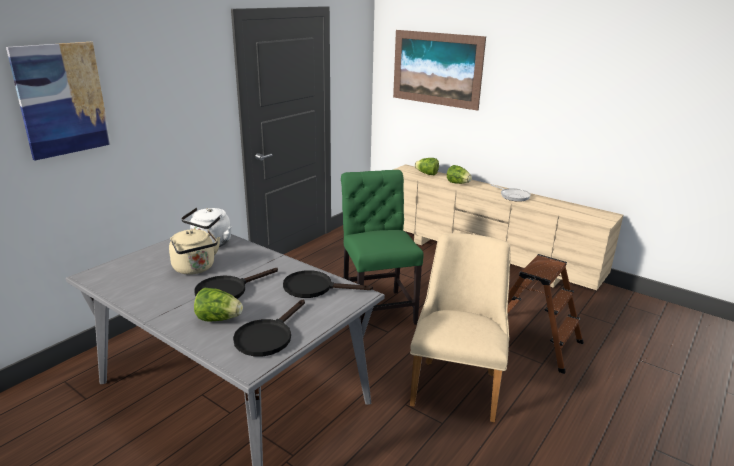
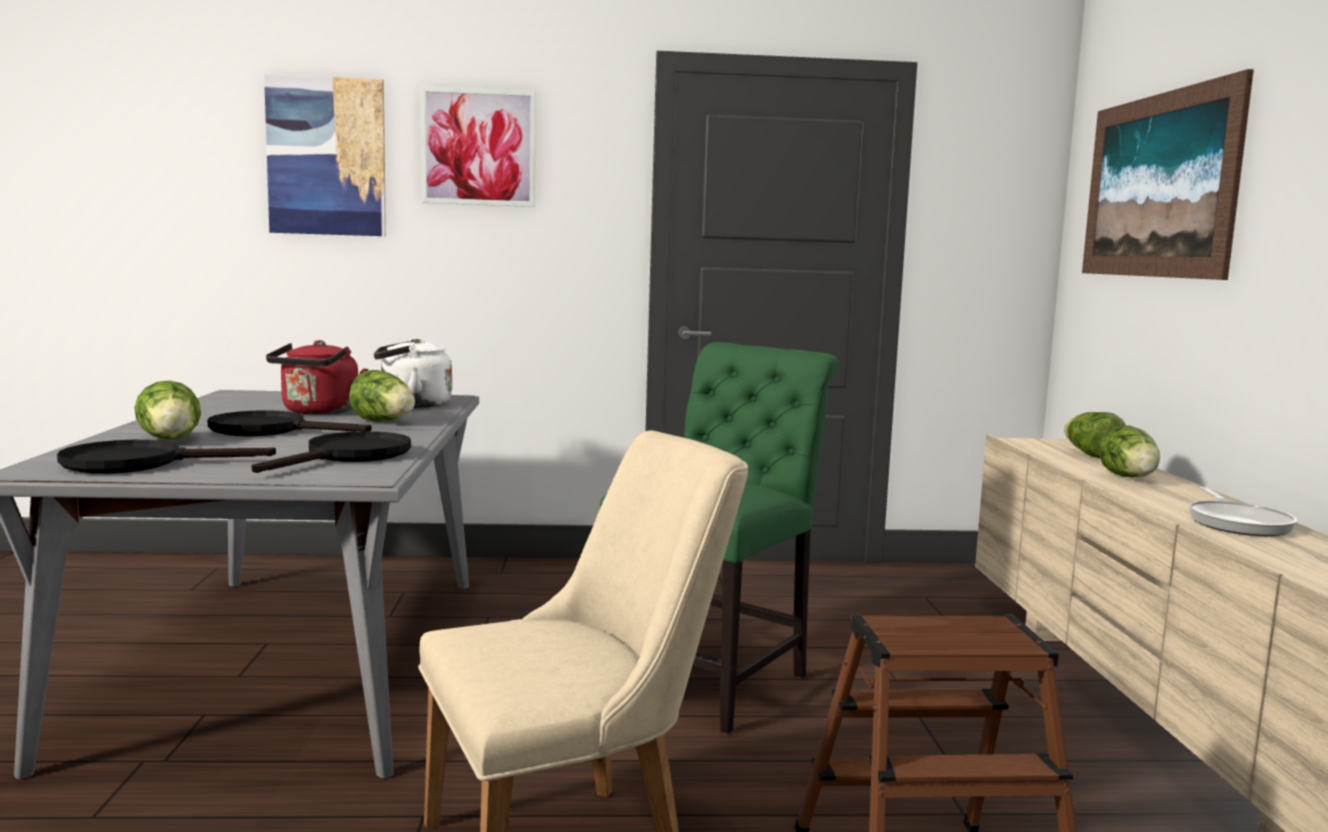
camera: 50 degrees right, 15 degrees down
beige kettle [169,229,220,275] -> red kettle [266,340,368,415]
black frying pan [283,270,373,298] -> black frying pan turned 60 degrees clockwise [252,431,411,473]
none -> lettuce [349,370,415,422]
none -> picture [421,86,536,207]

